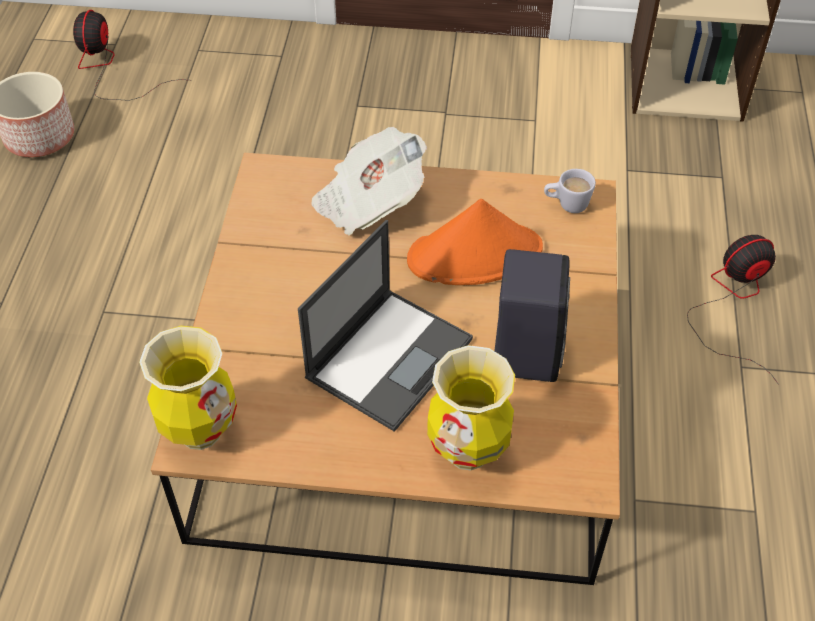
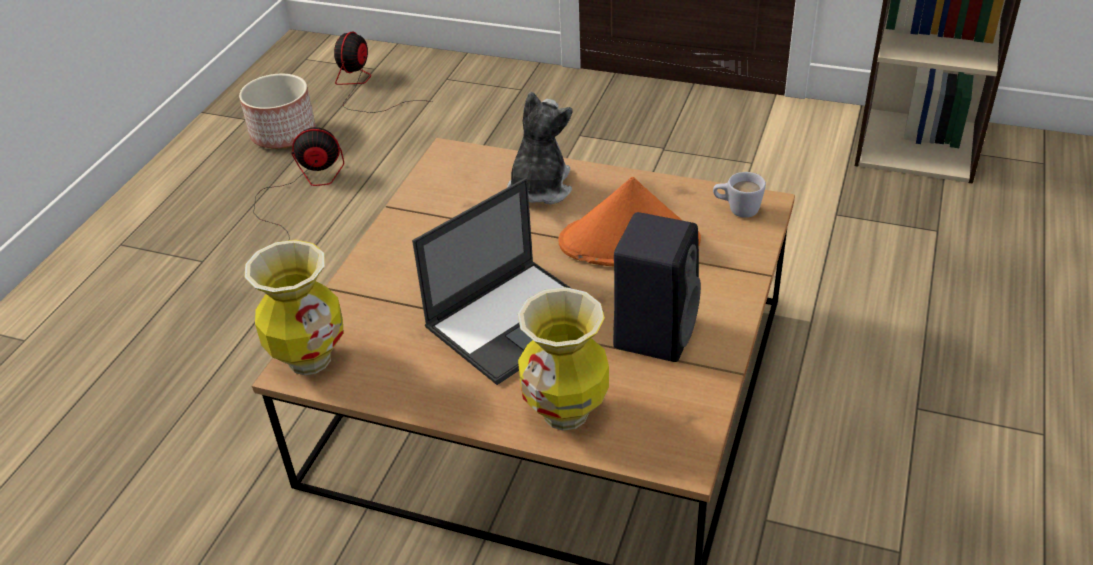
camera: 15 degrees right, 10 degrees down
newspaper [312,127,427,235] -> plush toy [507,92,573,205]
fan [687,235,779,385] -> fan moved to [253,127,344,238]

